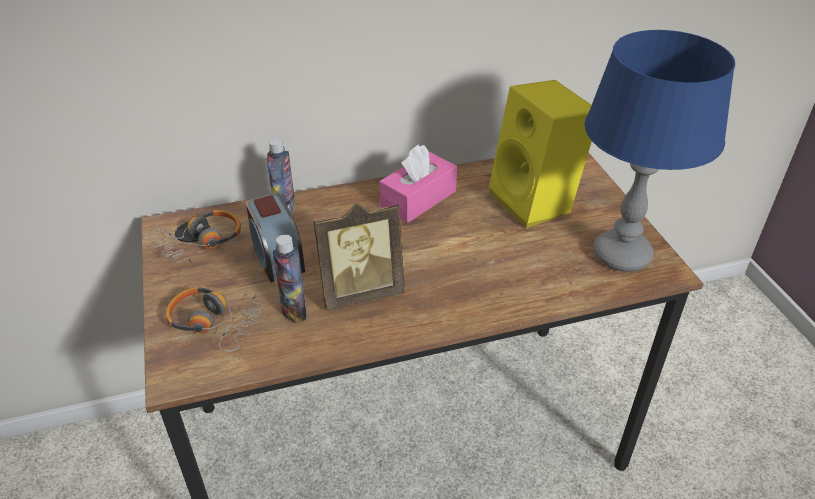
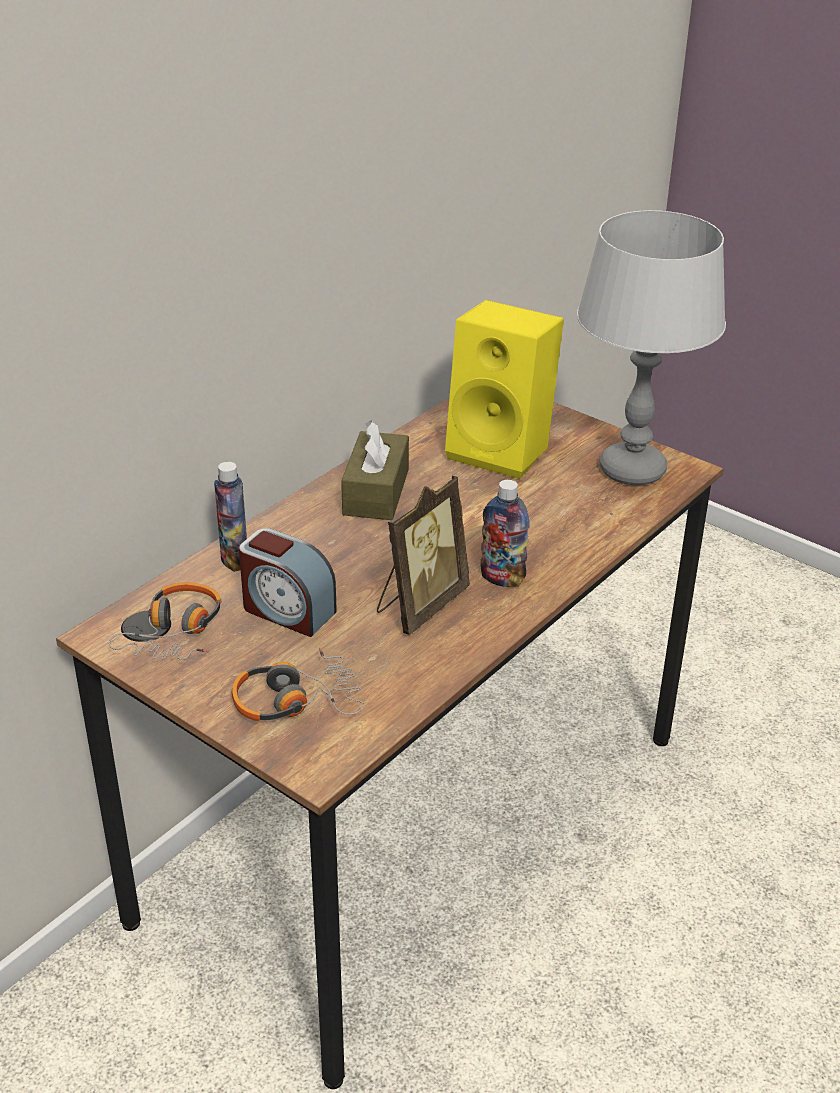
camera: 35 degrees left, 5 degrees down
bottle [273,235,307,323] -> bottle moved to [480,480,530,587]
pink tissue box [379,145,457,223] -> brown tissue box [341,420,409,520]
blue table lamp [585,30,735,272] -> grey table lamp [577,210,726,485]

